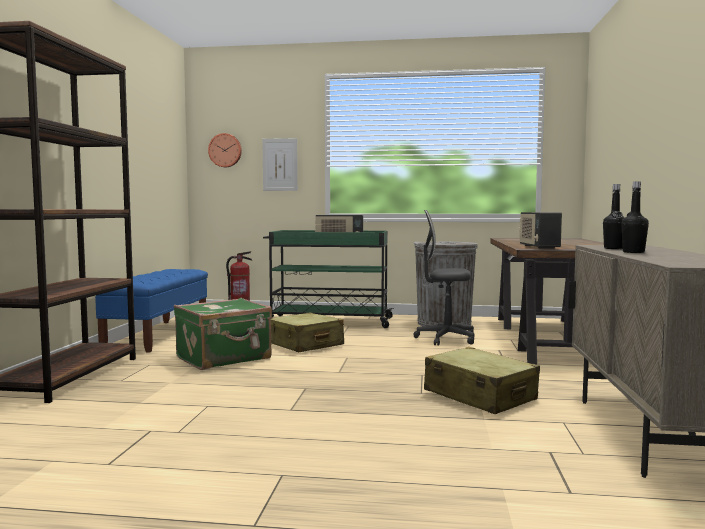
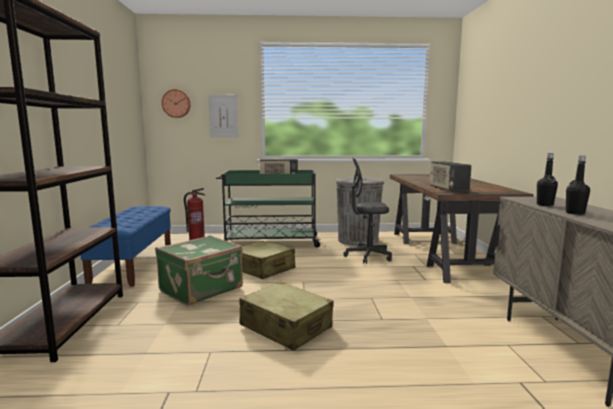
camera: 10 degrees left, 5 degrees up
beige suitcase [424,347,540,414] -> beige suitcase moved to [239,281,334,351]

